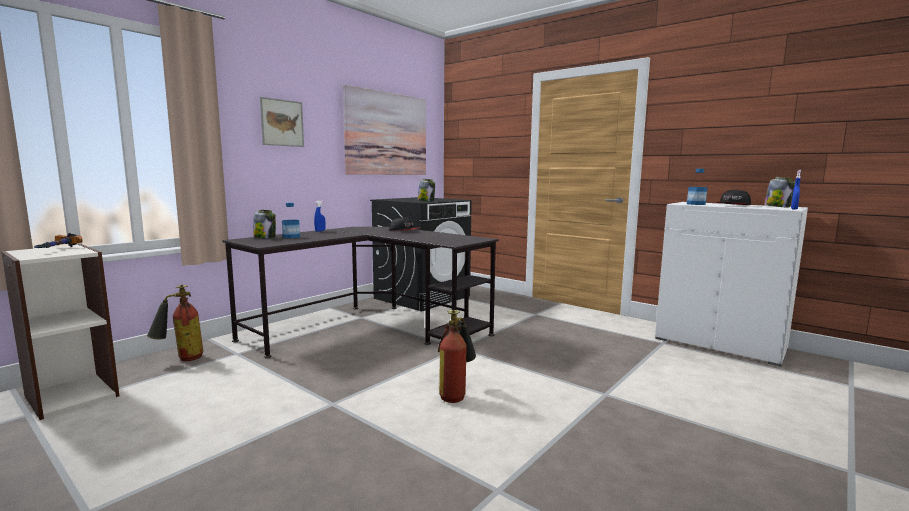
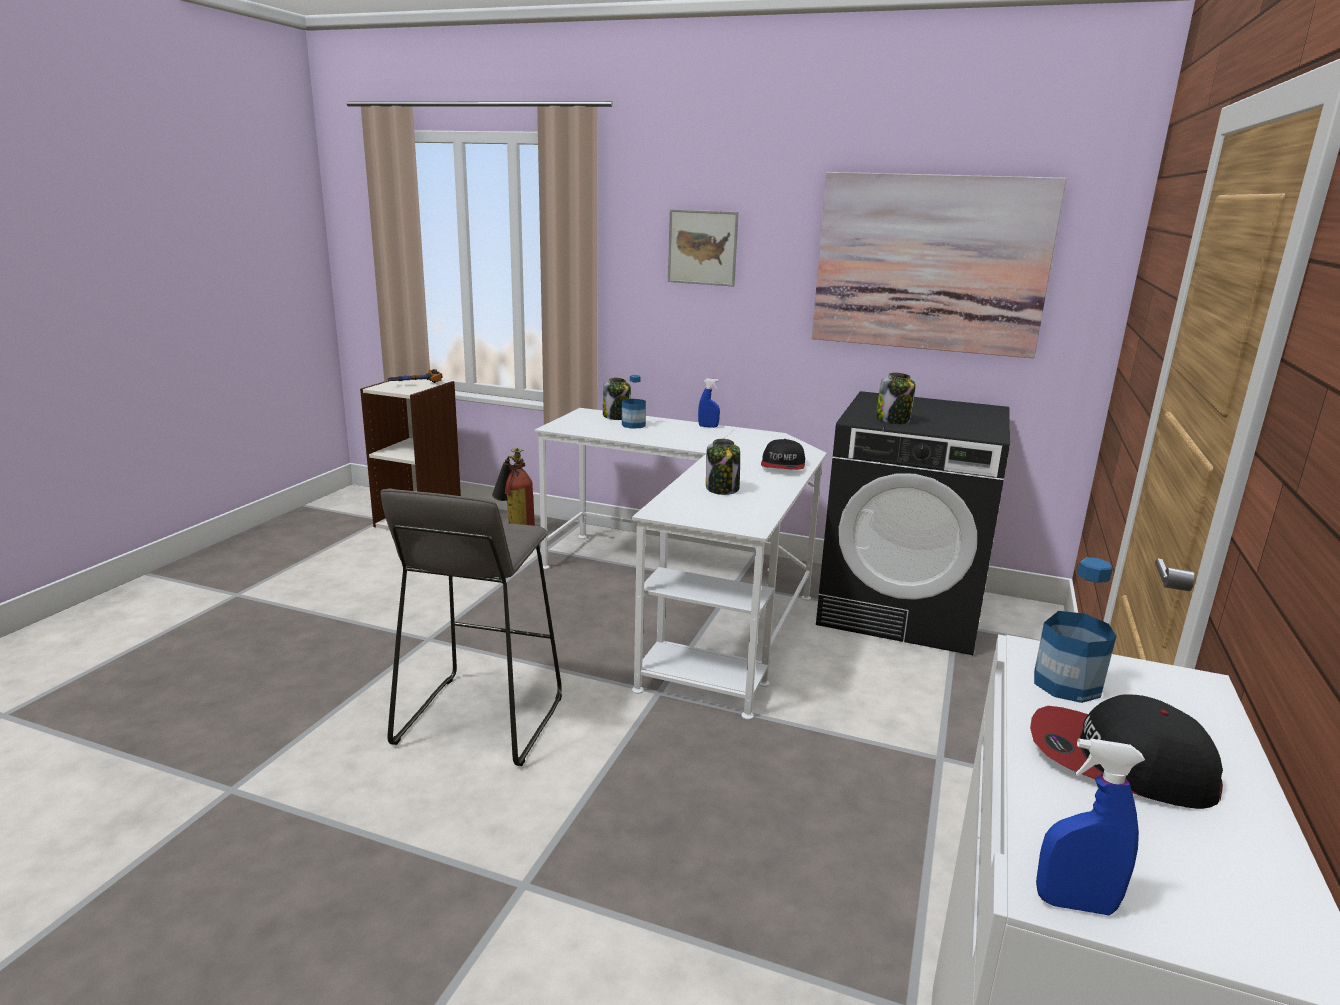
camera: 70 degrees right, 10 degrees up
black desk [222,227,499,358] -> white desk [534,408,827,720]
fire extinguisher [438,310,476,403] -> grey stool [381,488,562,766]
jar [764,177,795,208] -> jar moved to [706,439,740,495]

